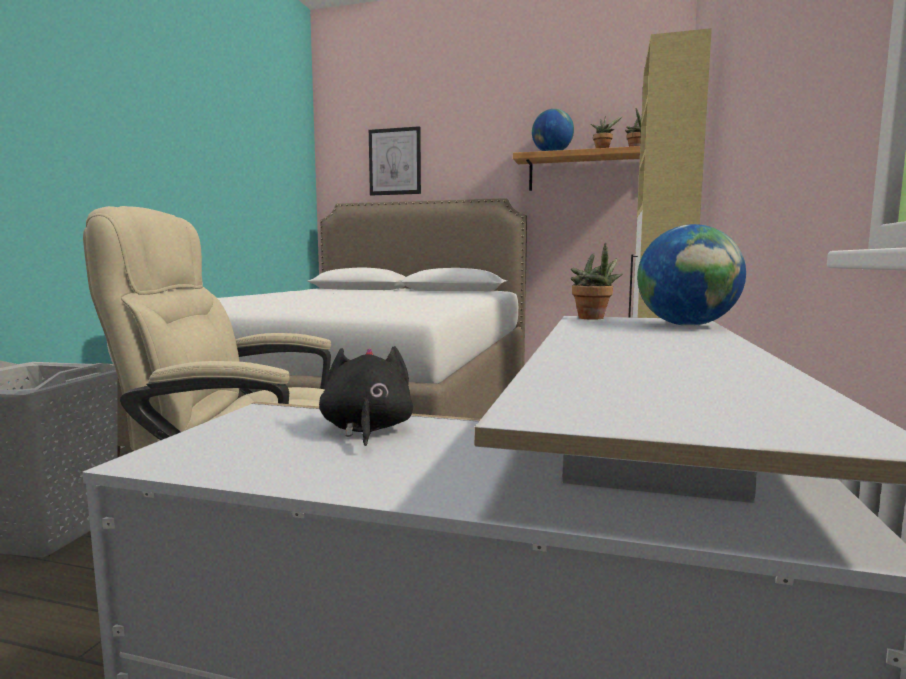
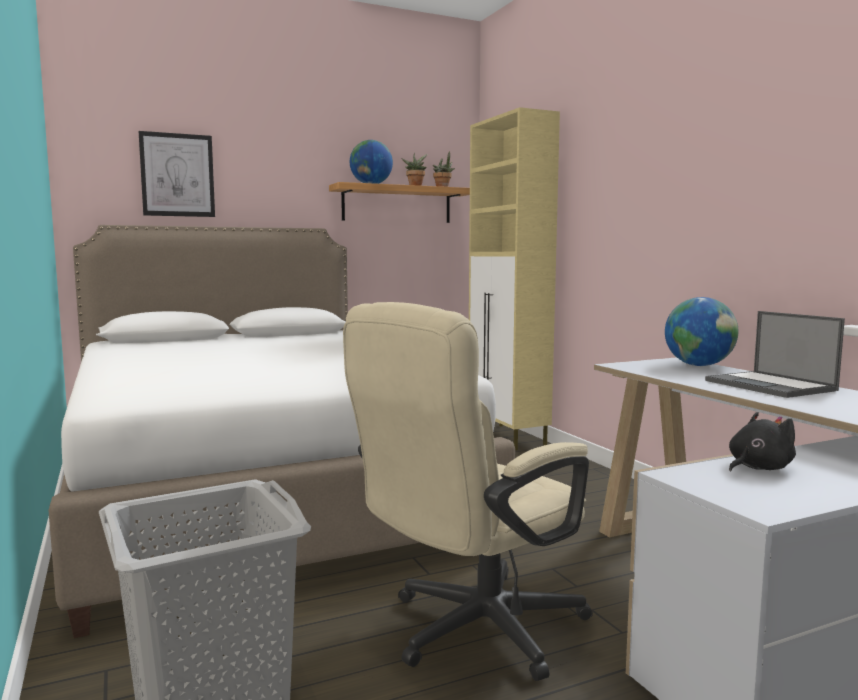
camera: 40 degrees left, 0 degrees up
black plush toy [319,346,413,446] -> black plush toy turned 105 degrees clockwise [729,412,796,472]
potted plant [571,243,622,320] -> none
none -> laptop [705,311,845,398]

